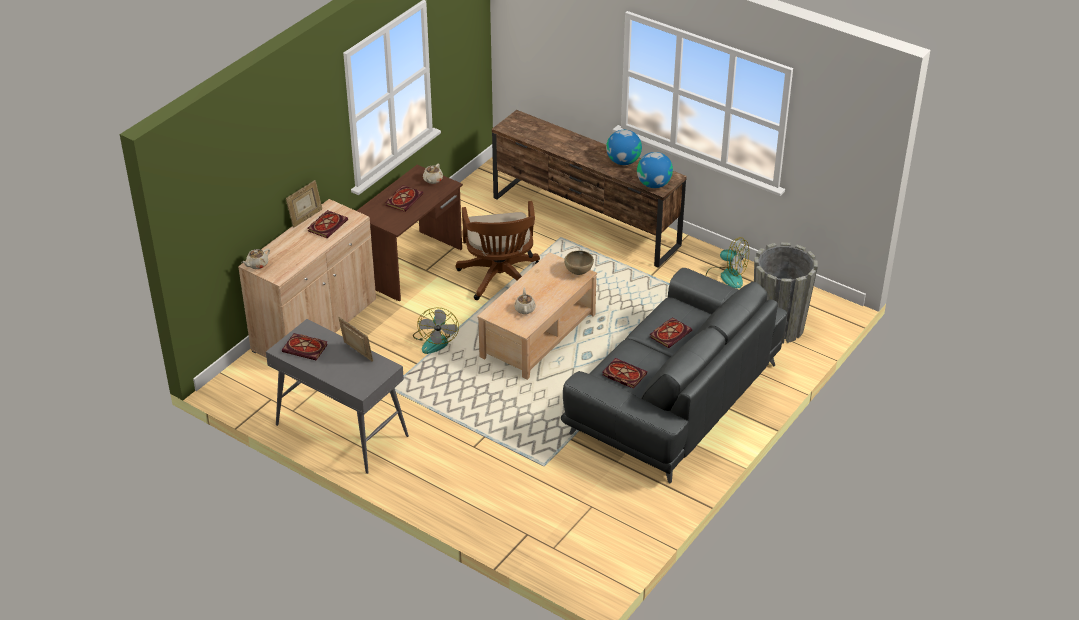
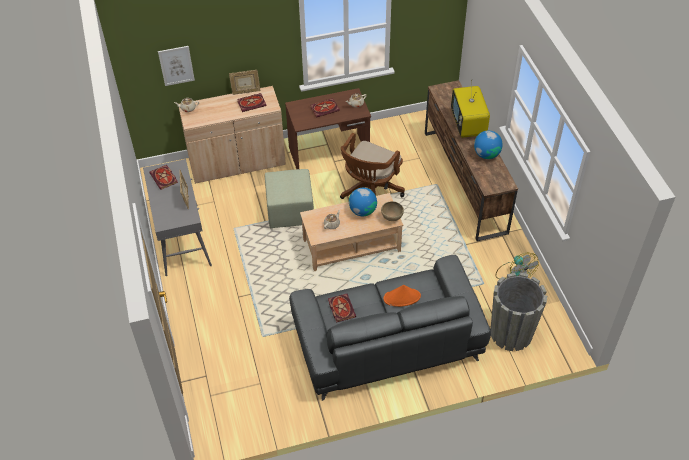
camera: 40 degrees right, 10 degrees up
fan [413,308,459,354] -> green ottoman [265,169,314,228]
globe [637,152,673,188] -> globe moved to [349,188,377,216]
book [650,317,692,348] -> orange hat [383,285,421,307]
none -> picture [158,46,195,86]
none -> television [451,79,490,138]

